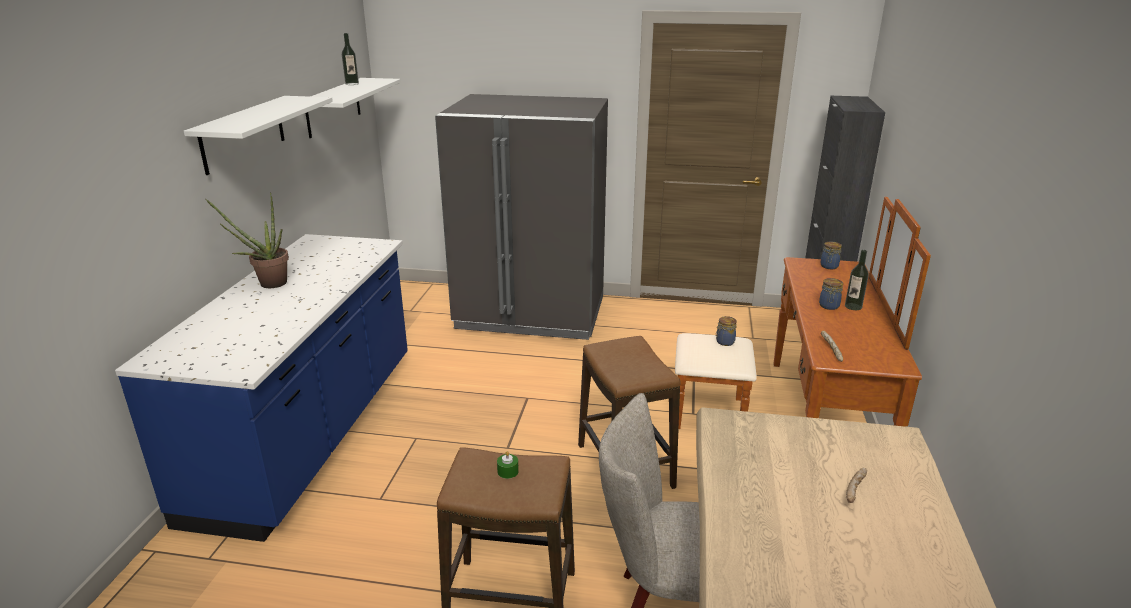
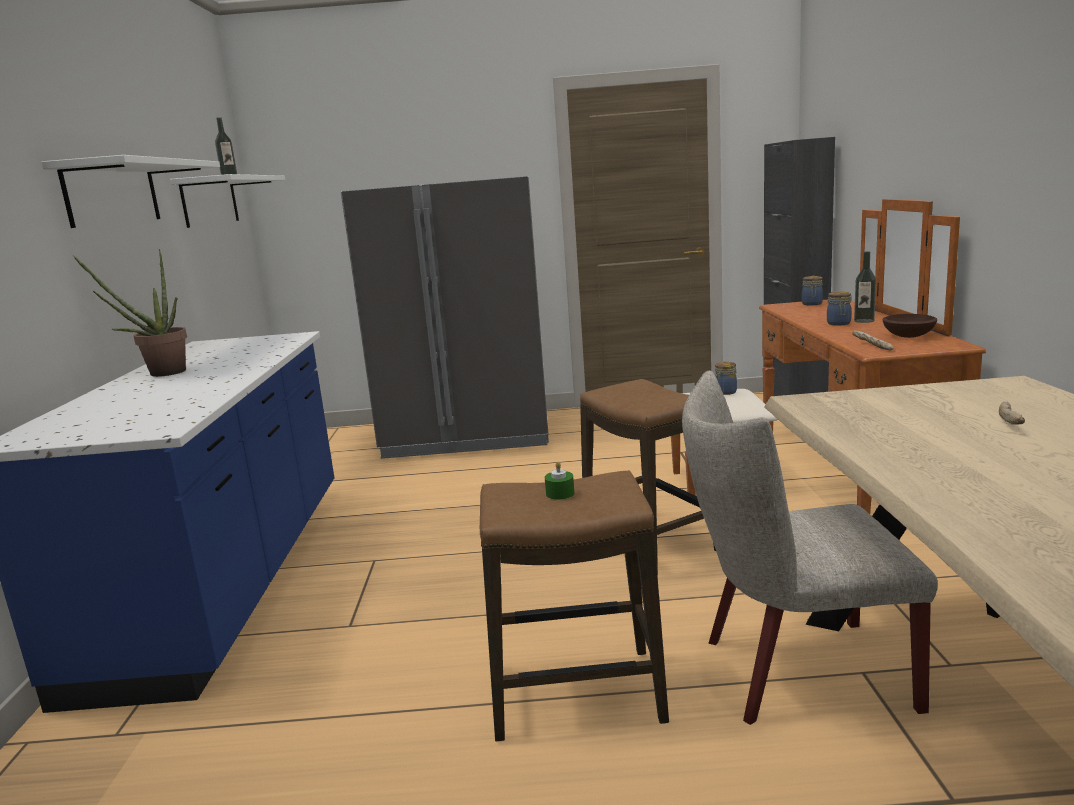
camera: 10 degrees left, 10 degrees down
none -> brown bowl [882,314,938,338]

